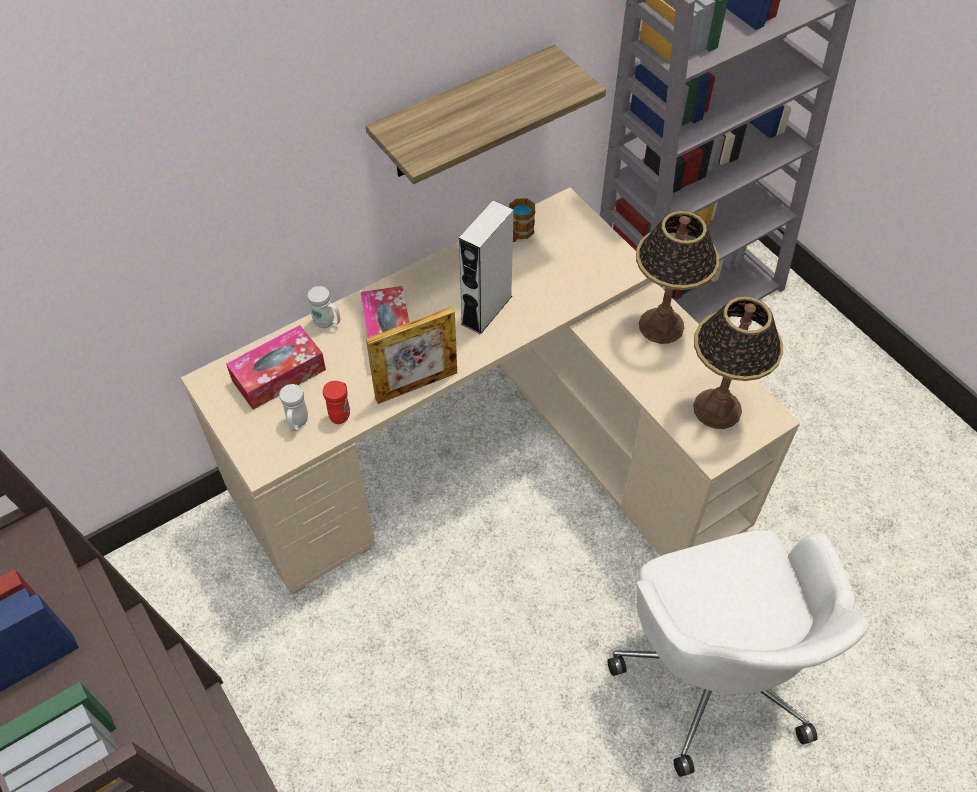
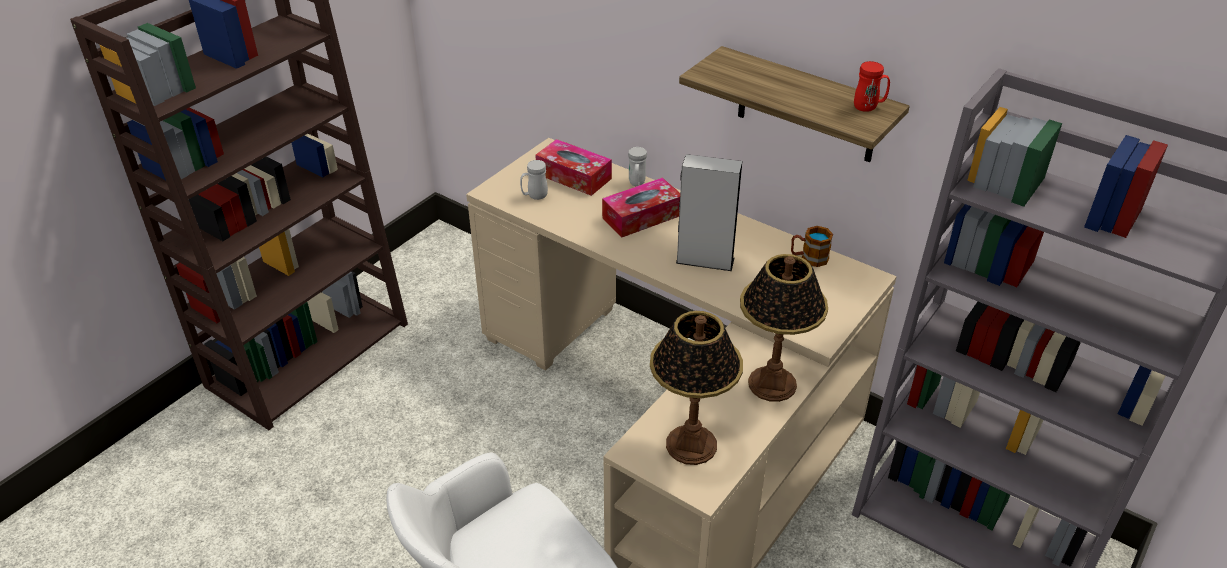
camera: 70 degrees right, 15 degrees down
red mug [323,381,350,424] -> red mug moved to [854,61,890,112]
picture frame [366,307,457,404] -> none

